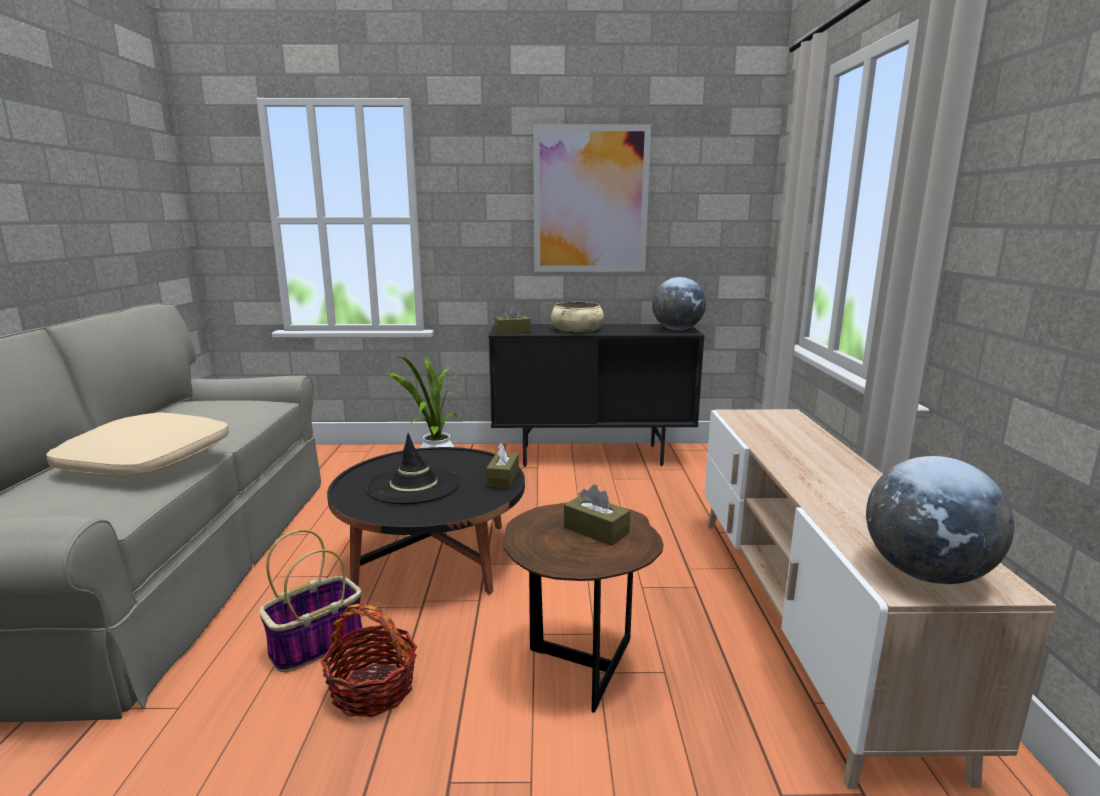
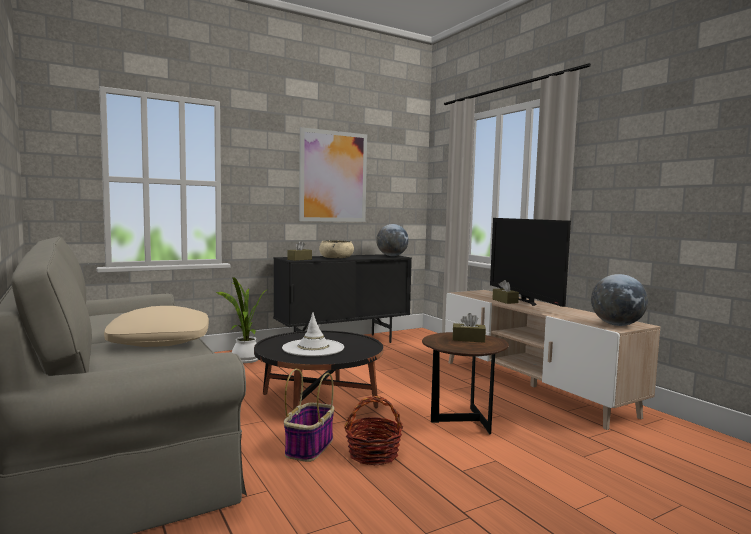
camera: 30 degrees left, 10 degrees down
black hat [366,433,461,504] -> white hat [282,312,344,356]
brown tissue box [486,443,519,488] -> brown tissue box moved to [492,280,519,304]
none -> television [490,218,571,307]

